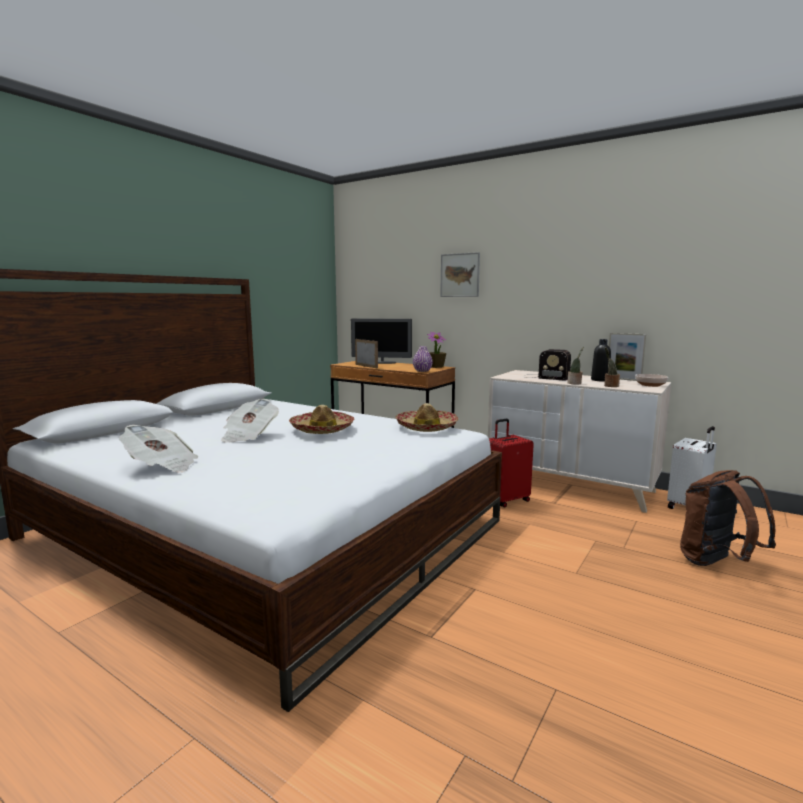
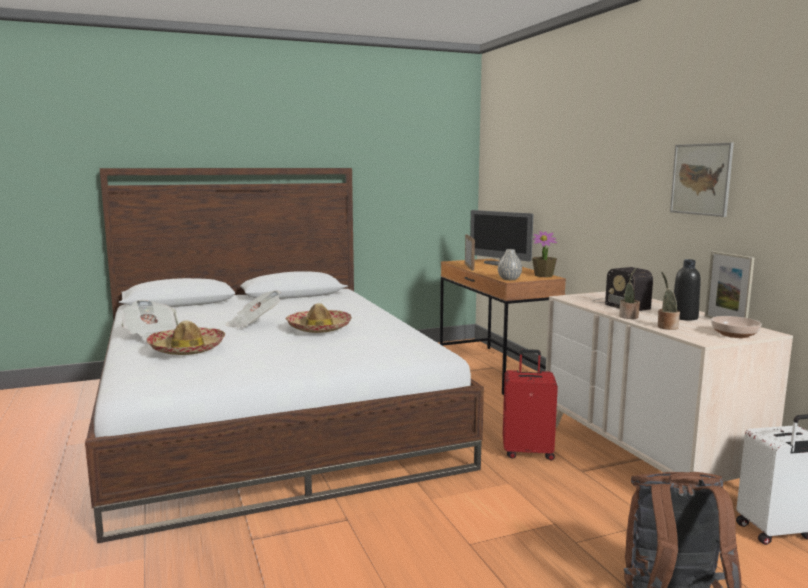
camera: 35 degrees right, 0 degrees up
hat [395,403,458,432] -> hat moved to [147,320,225,355]
purple vase [413,346,433,372] -> grey vase [498,249,522,280]
picture [440,252,480,297] -> picture moved to [670,143,734,217]

